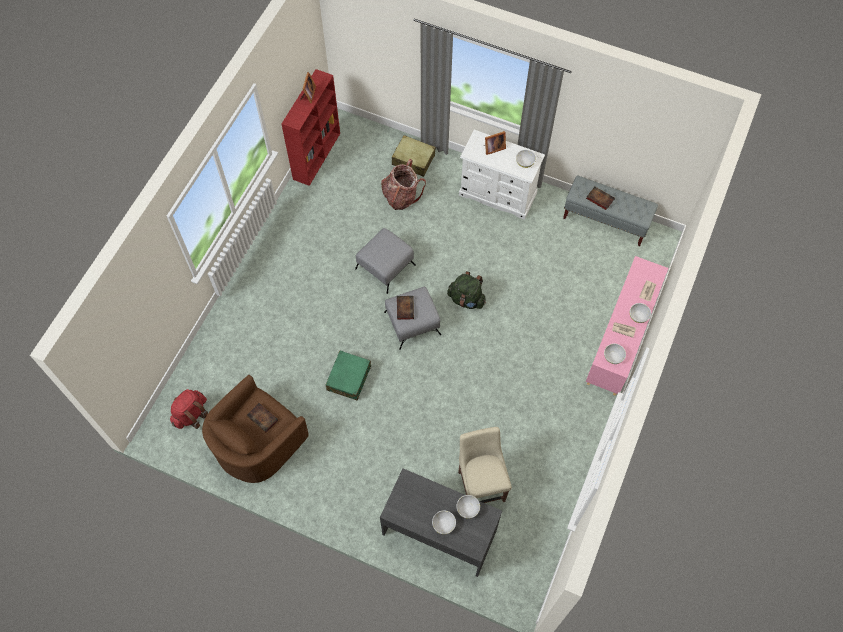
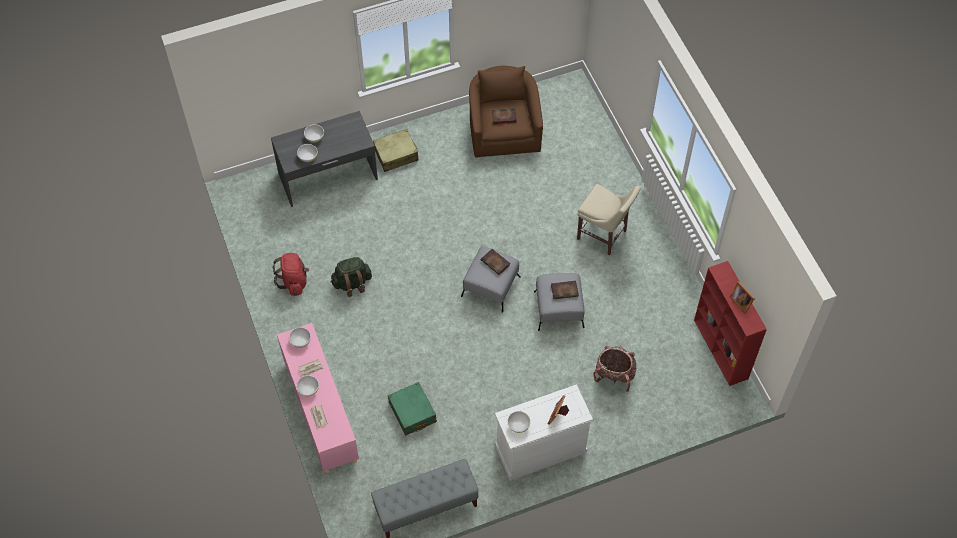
camera: 135 degrees right, 5 degrees down
red backpack [170,389,208,429] -> red backpack moved to [273,253,309,296]
green suitcase [326,351,371,400] -> green suitcase moved to [388,382,437,436]
beige suitcase [392,135,436,177] -> beige suitcase moved to [373,129,419,172]
green backpack [447,271,486,309] -> green backpack moved to [330,257,372,297]
beige chair [458,427,512,503] -> beige chair moved to [577,184,641,256]
book [586,187,615,210] -> book moved to [551,281,579,299]

